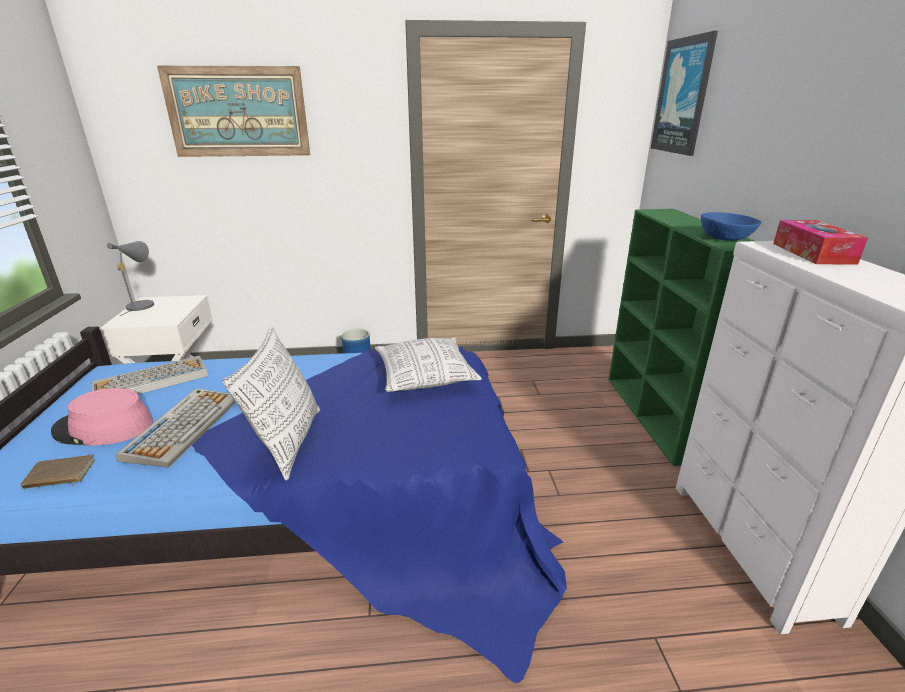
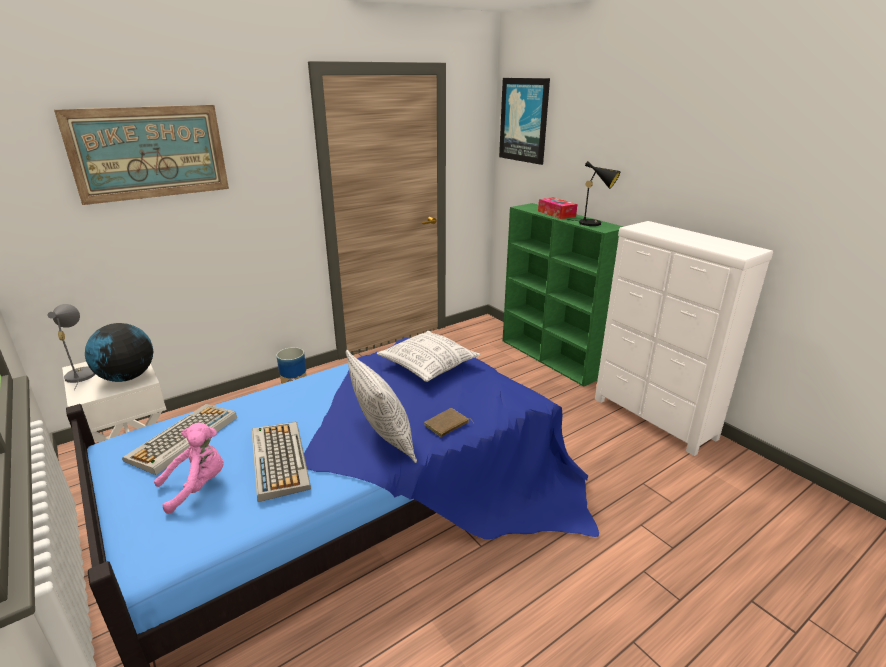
camera: 30 degrees left, 0 degrees up
brown book [20,455,95,489] -> brown book moved to [424,408,475,437]
pink hat [51,388,153,446] -> pink plush toy [154,423,224,514]
blue bowl [701,212,762,241] -> black table lamp [567,161,620,226]
tissue box [773,220,868,265] -> tissue box moved to [538,197,577,219]
none -> globe [85,323,153,382]

